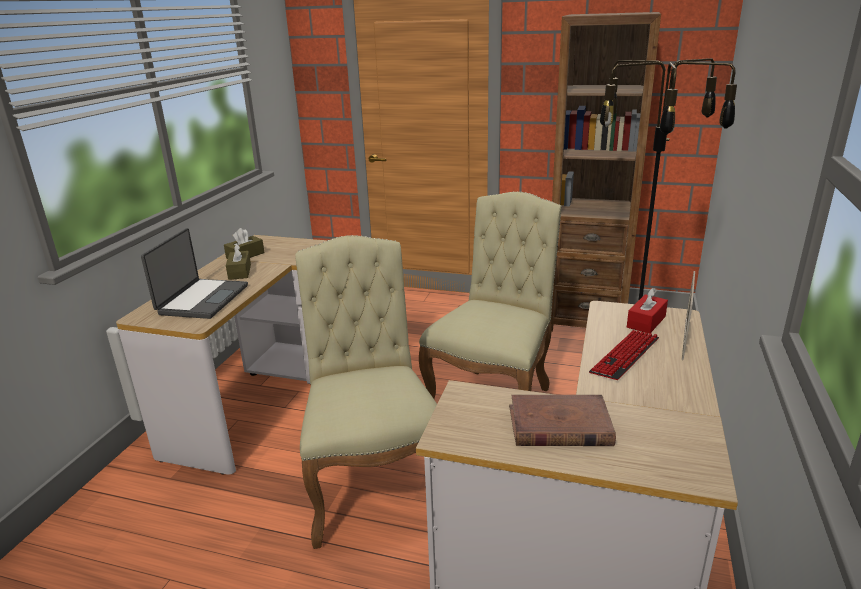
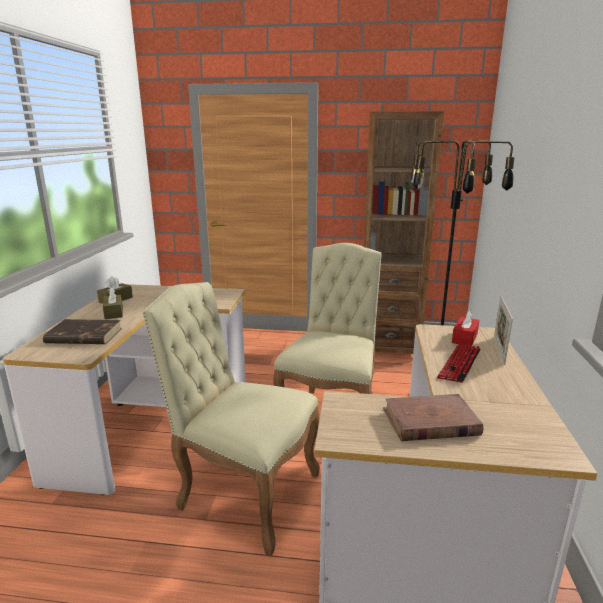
camera: 10 degrees left, 5 degrees down
laptop [141,228,248,319] -> brown book [43,319,122,344]
beige chair [295,235,437,549] -> beige chair turned 45 degrees counterclockwise [143,282,320,556]

